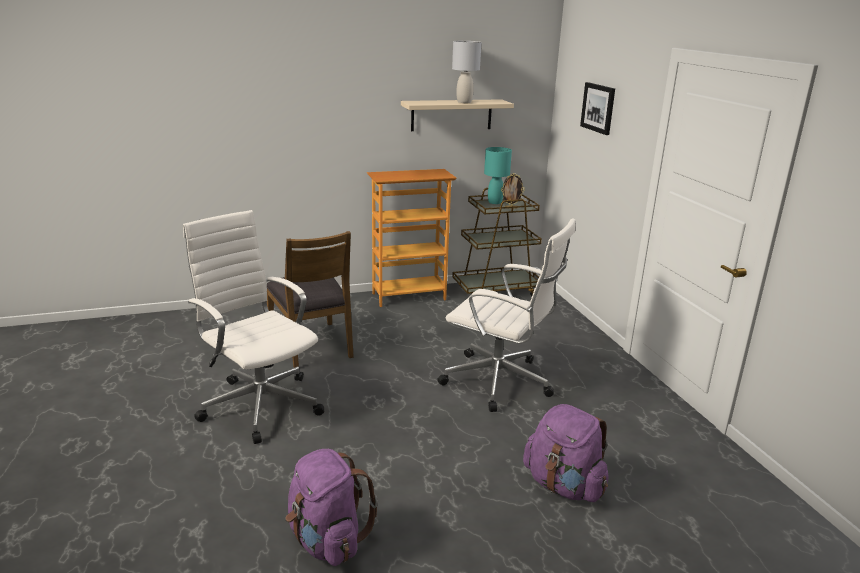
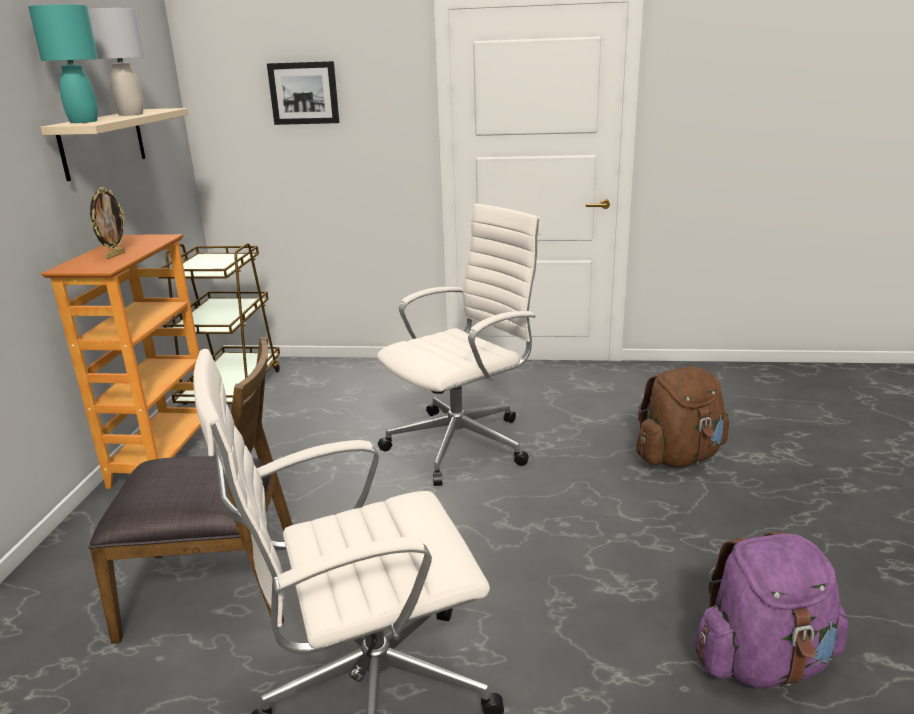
camera: 65 degrees left, 0 degrees up
turquoise table lamp [484,147,512,204] -> turquoise table lamp moved to [28,5,98,123]
picture frame [501,173,525,209] -> picture frame moved to [90,187,126,259]
purple backpack [523,404,609,502] -> brown backpack [636,366,729,467]

